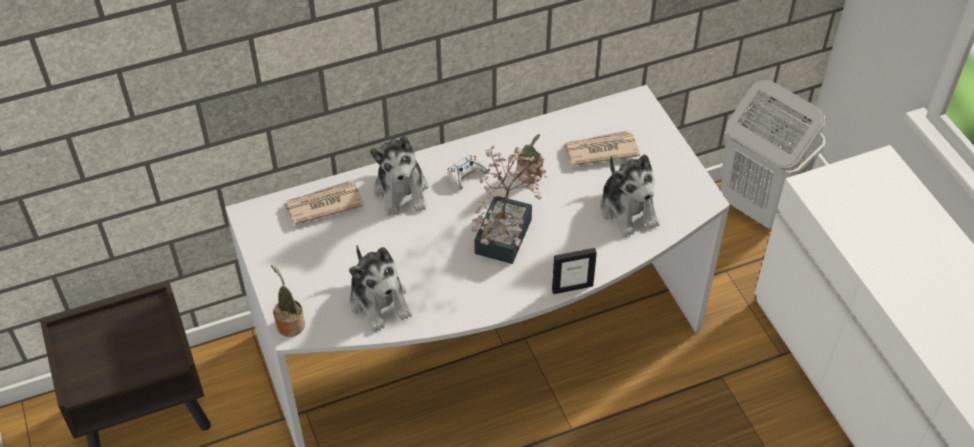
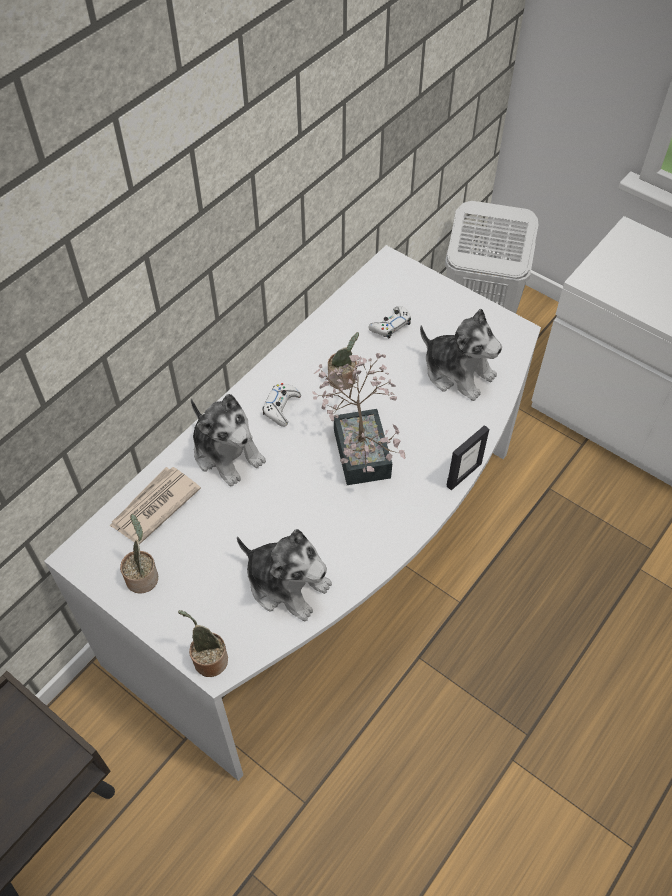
camera: 30 degrees left, 5 degrees up
newspaper [563,131,640,166] -> white game controller [368,306,411,338]
none -> potted plant [120,514,158,594]

